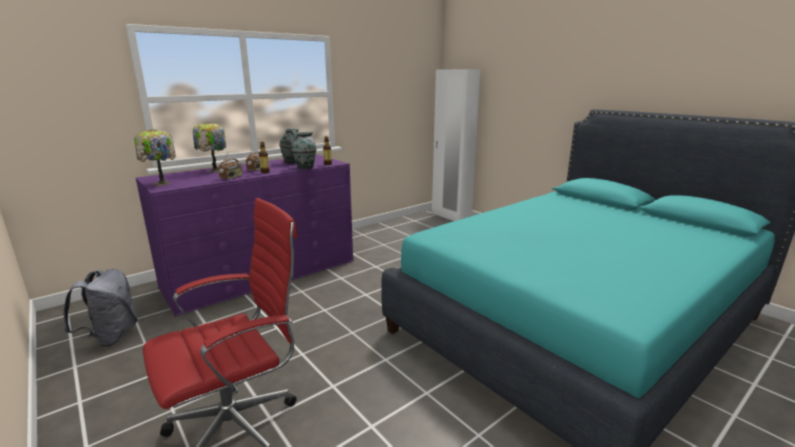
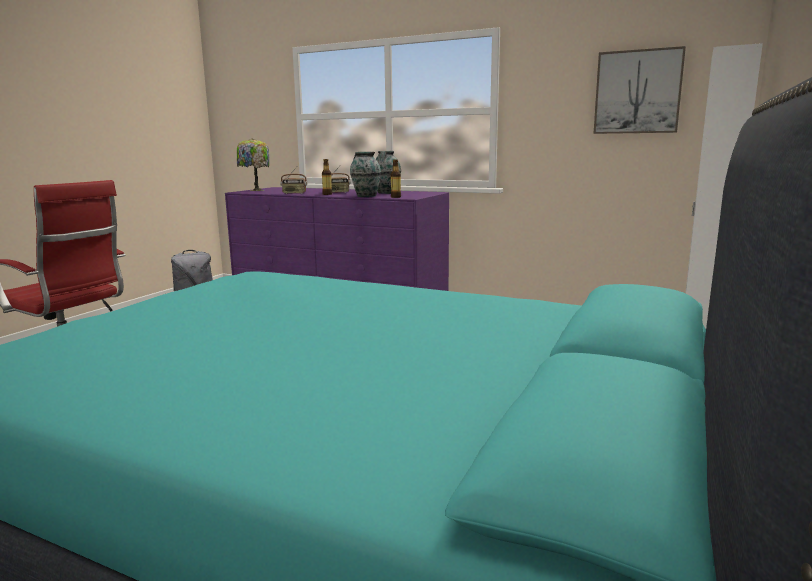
camera: 65 degrees right, 5 degrees down
table lamp [193,122,226,172] -> none
none -> picture [593,46,686,134]

